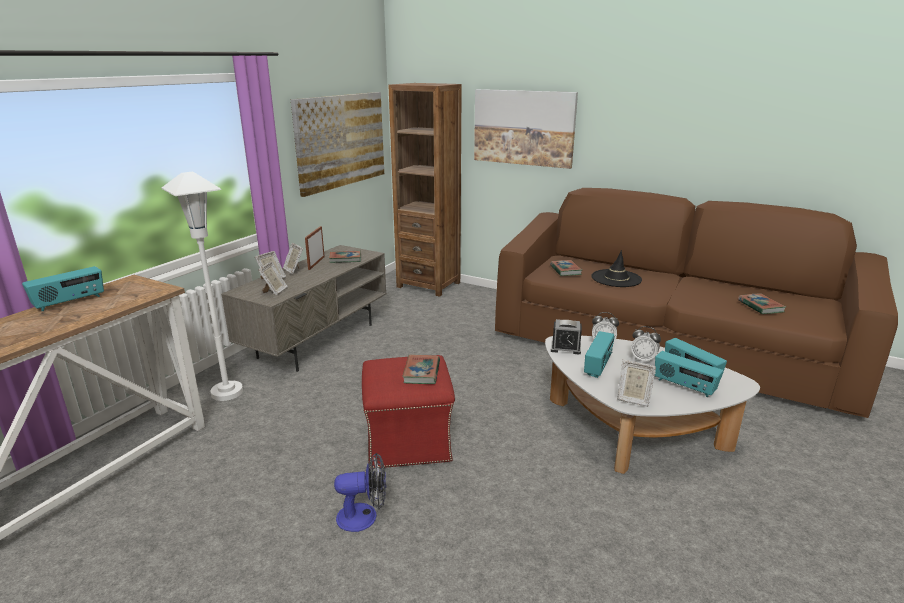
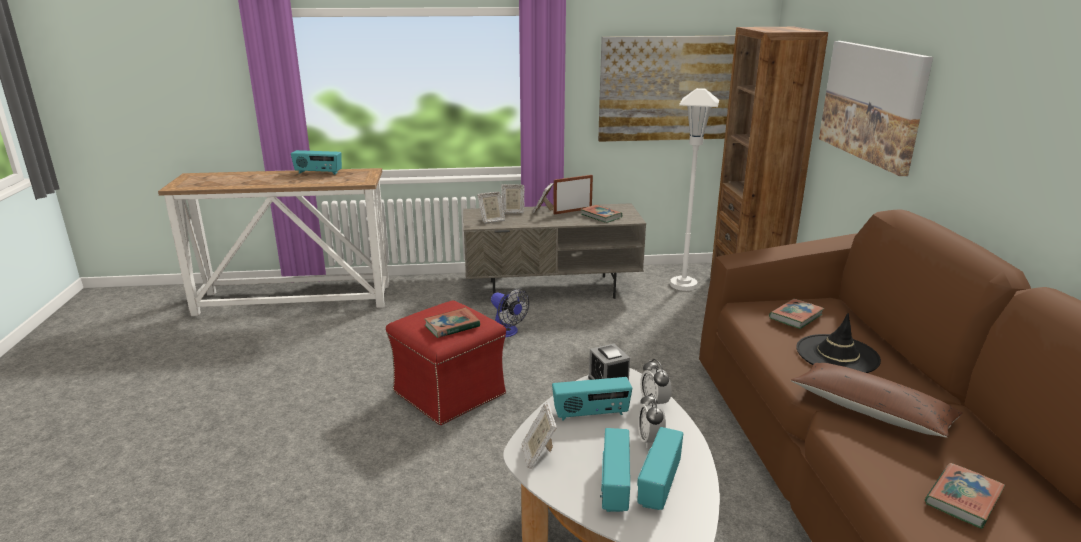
camera: 55 degrees right, 0 degrees up
white floor lamp [162,172,243,401] -> white floor lamp moved to [670,88,719,291]
fan [334,453,386,532] -> fan moved to [491,288,529,337]
none -> brown pillow [791,363,962,437]

